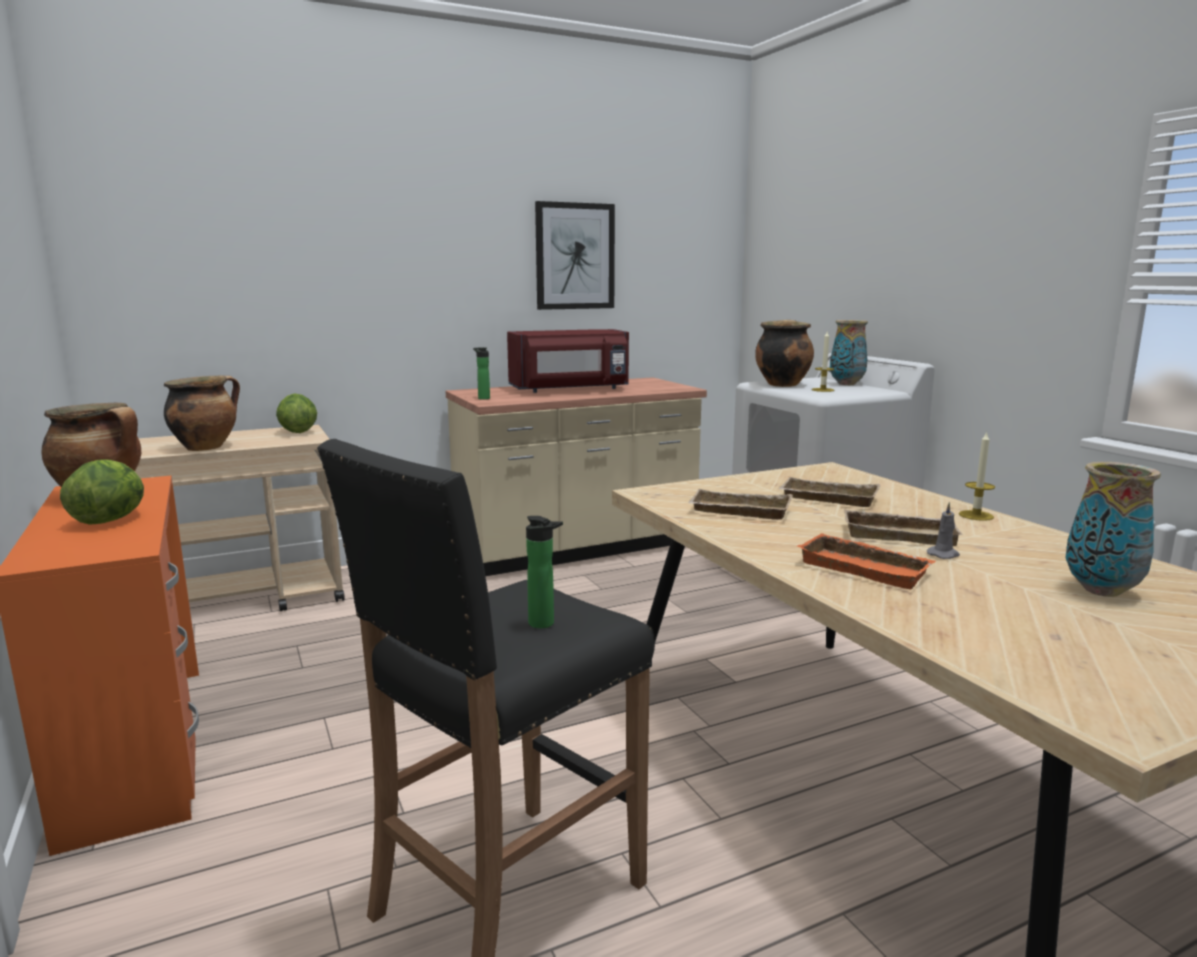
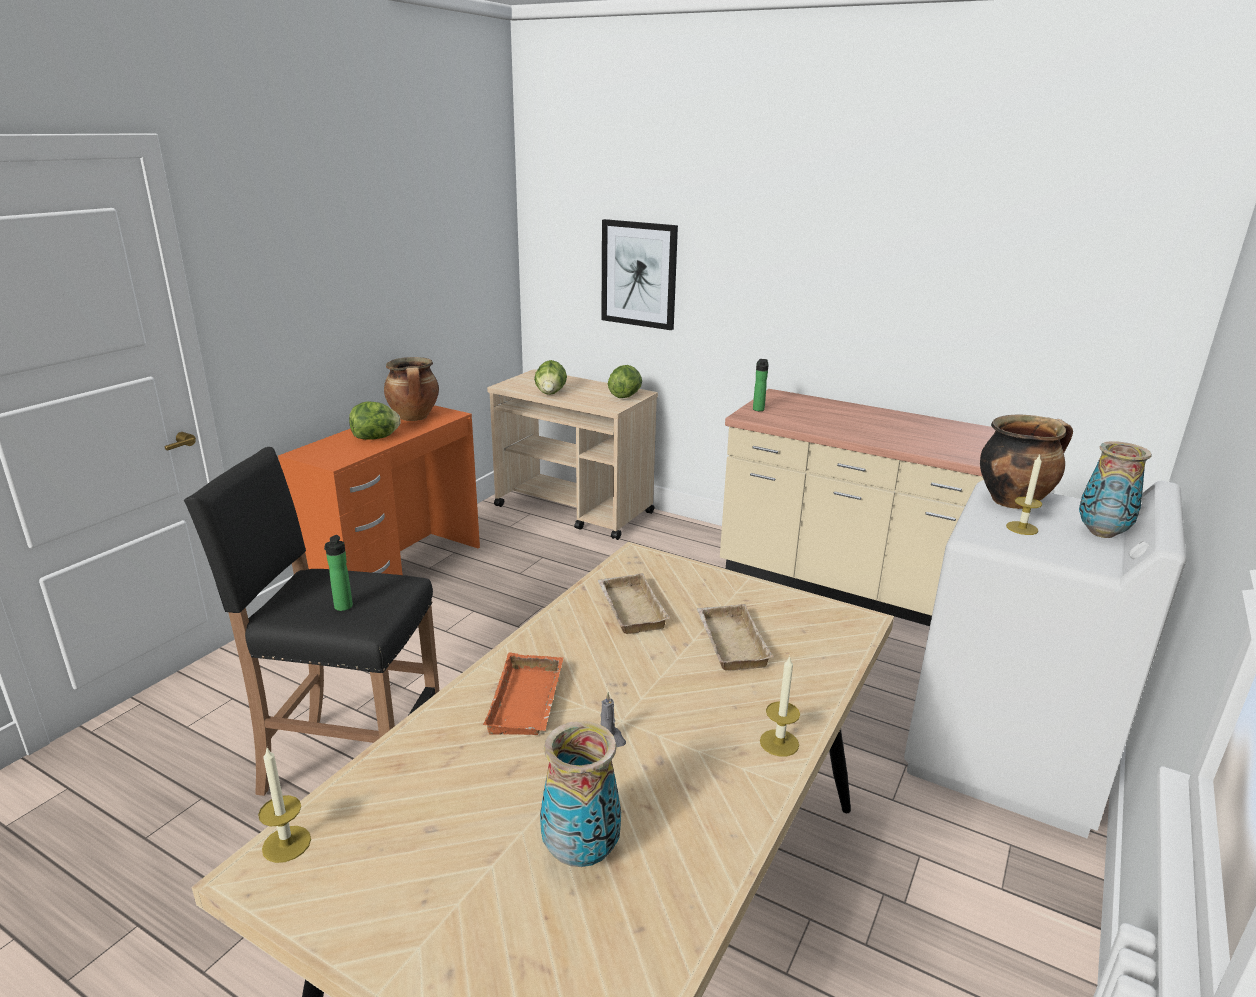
camera: 55 degrees right, 10 degrees up
cooking pot [164,375,240,451] -> lettuce [534,360,567,395]
red microwave [507,329,629,393] -> none
picture [535,201,615,310] -> picture moved to [601,219,678,330]
beige tray [844,509,962,546] -> none
none -> candle [258,748,311,863]

